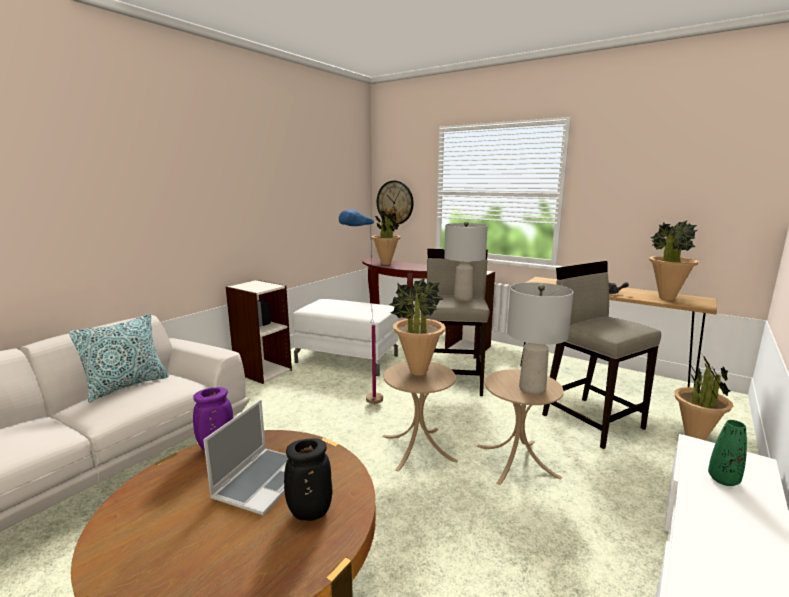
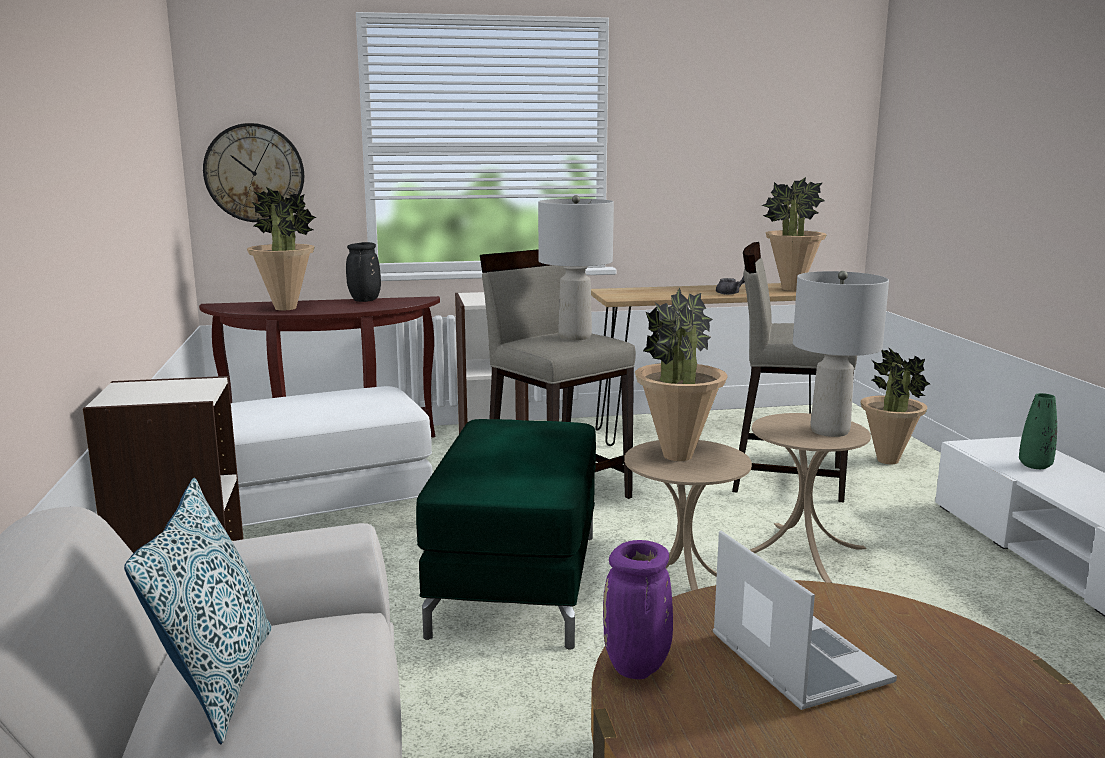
camera: 45 degrees left, 0 degrees up
black vase [284,438,332,521] -> black vase moved to [346,242,381,302]
blue floor lamp [339,209,383,405] -> green ottoman [416,419,596,650]

